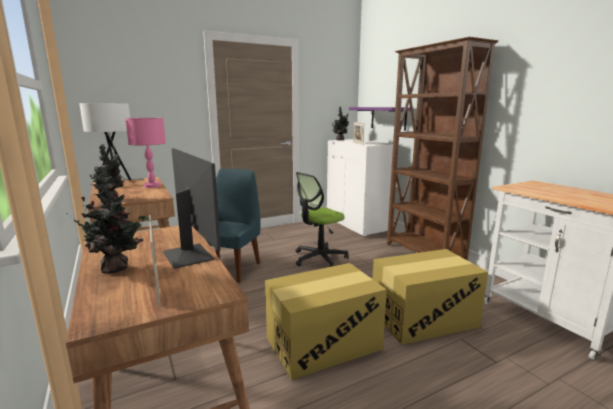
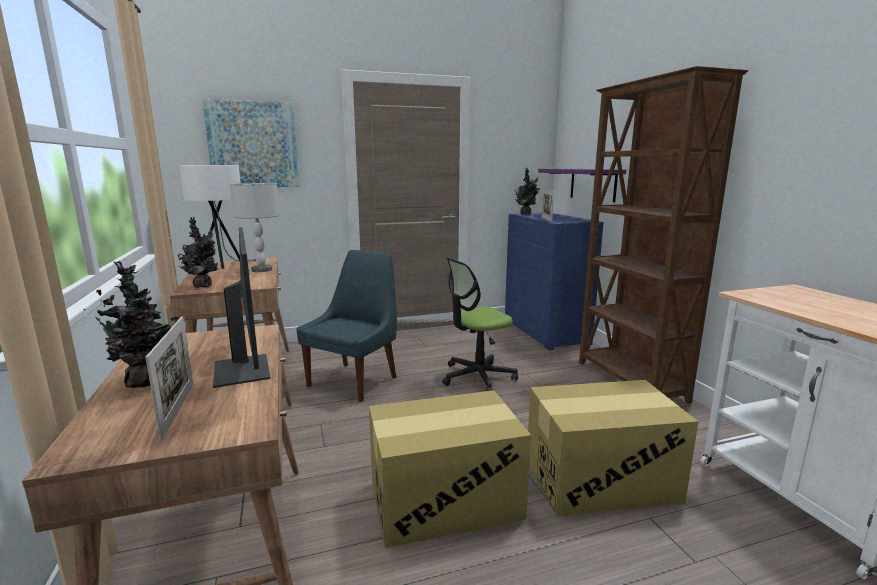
camera: 10 degrees right, 0 degrees up
pink table lamp [125,118,166,188] -> grey table lamp [229,183,280,272]
white cabinet [327,139,393,237] -> blue cabinet [505,213,604,351]
none -> picture [202,99,299,187]

